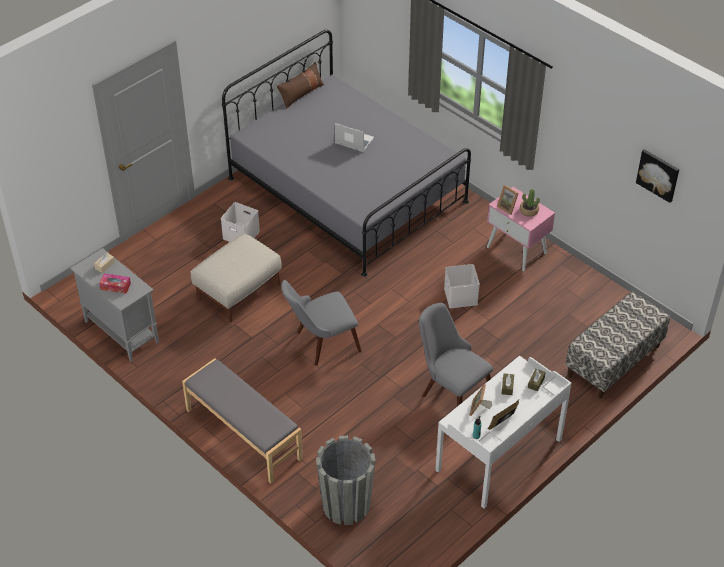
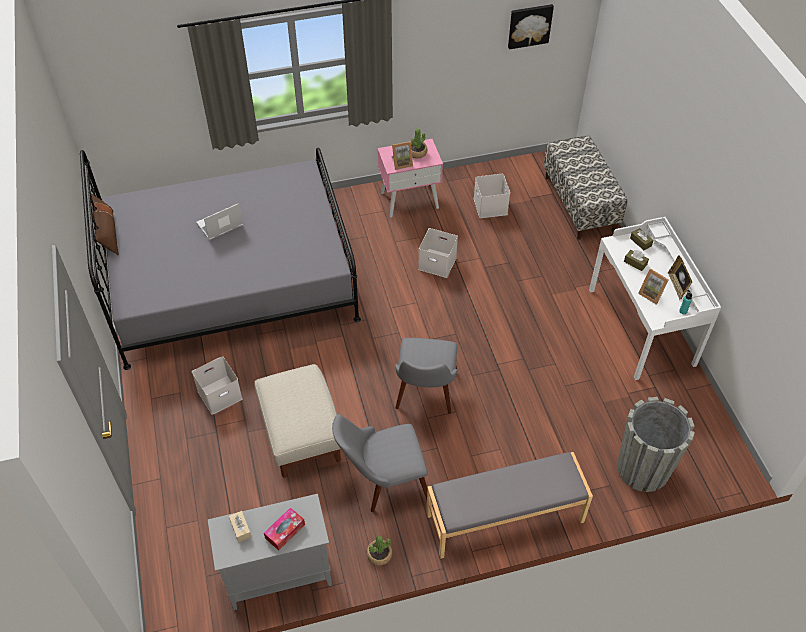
camera: 60 degrees left, 5 degrees up
grey chair [419,303,493,406] -> grey chair moved to [332,414,427,512]
none -> potted plant [367,535,392,566]
none -> white storage box [474,174,510,218]

